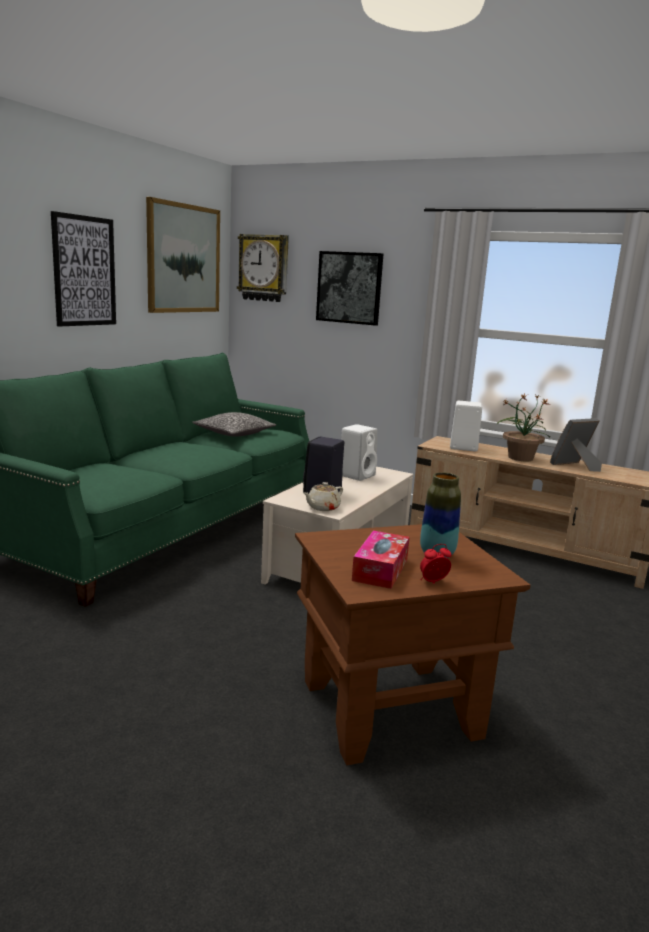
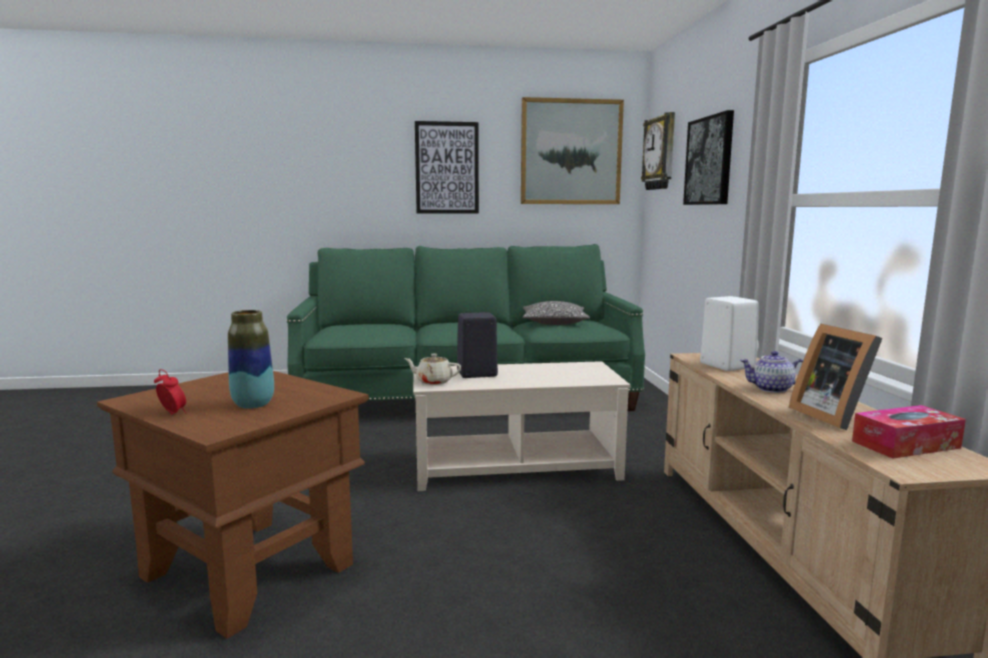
camera: 55 degrees right, 5 degrees down
white speaker [341,424,377,481] -> none
tissue box [352,530,409,589] -> tissue box moved to [852,405,966,459]
potted plant [497,393,551,461] -> teapot [740,351,803,393]
picture frame [550,418,602,472] -> picture frame turned 135 degrees counterclockwise [789,324,883,430]

